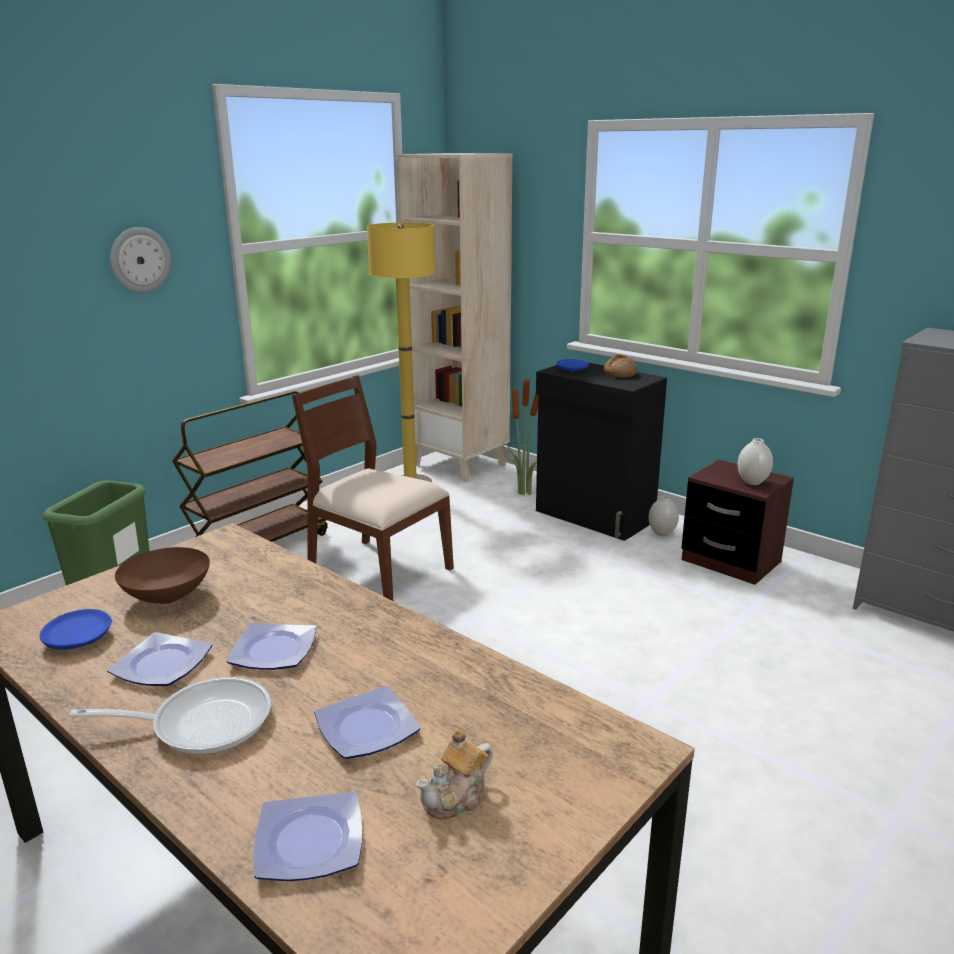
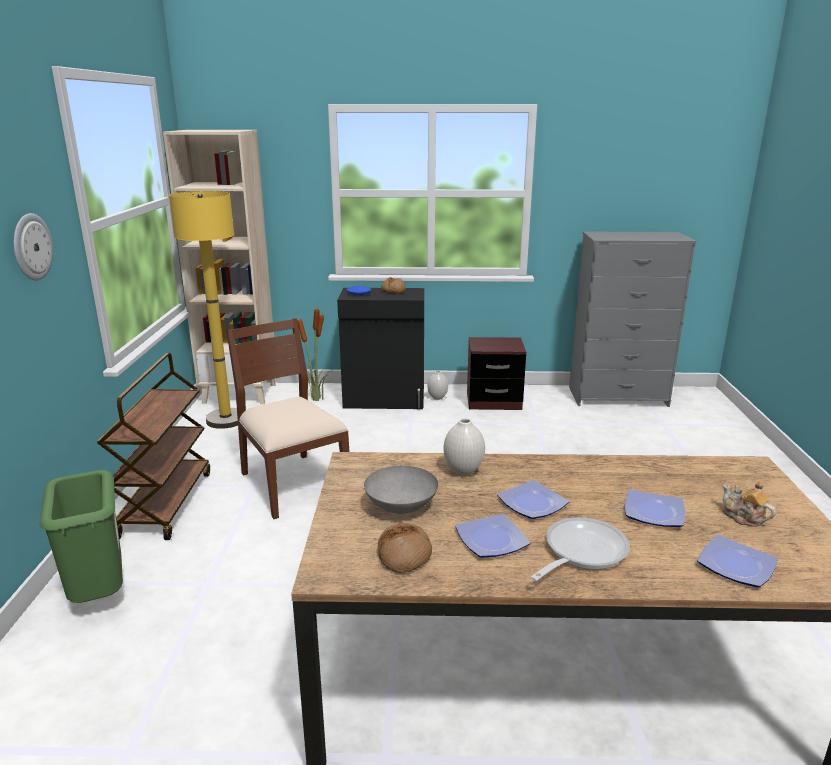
camera: 40 degrees left, 0 degrees up
blue plate [40,609,112,650] -> bread [378,523,432,573]
brown bowl [115,547,210,604] -> grey bowl [364,466,438,514]
brown chair [292,375,454,601] -> brown chair turned 60 degrees clockwise [226,318,350,519]
teapot [416,730,493,819] -> teapot turned 135 degrees clockwise [722,481,776,527]
white vase [738,438,773,485] -> white vase moved to [444,418,485,476]

